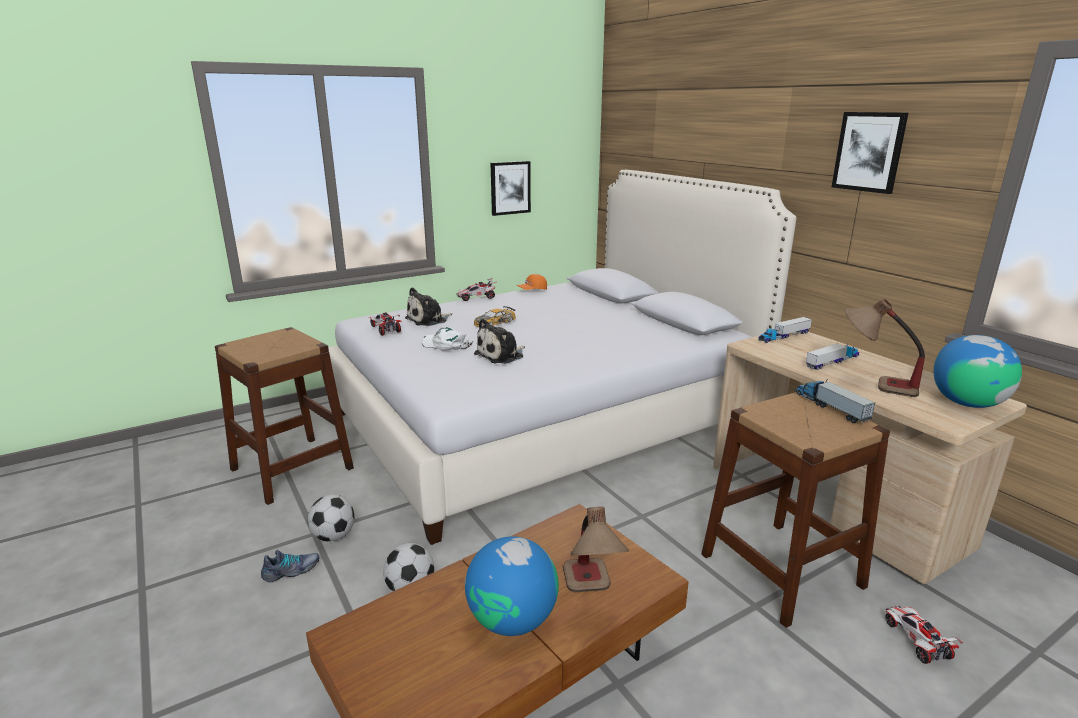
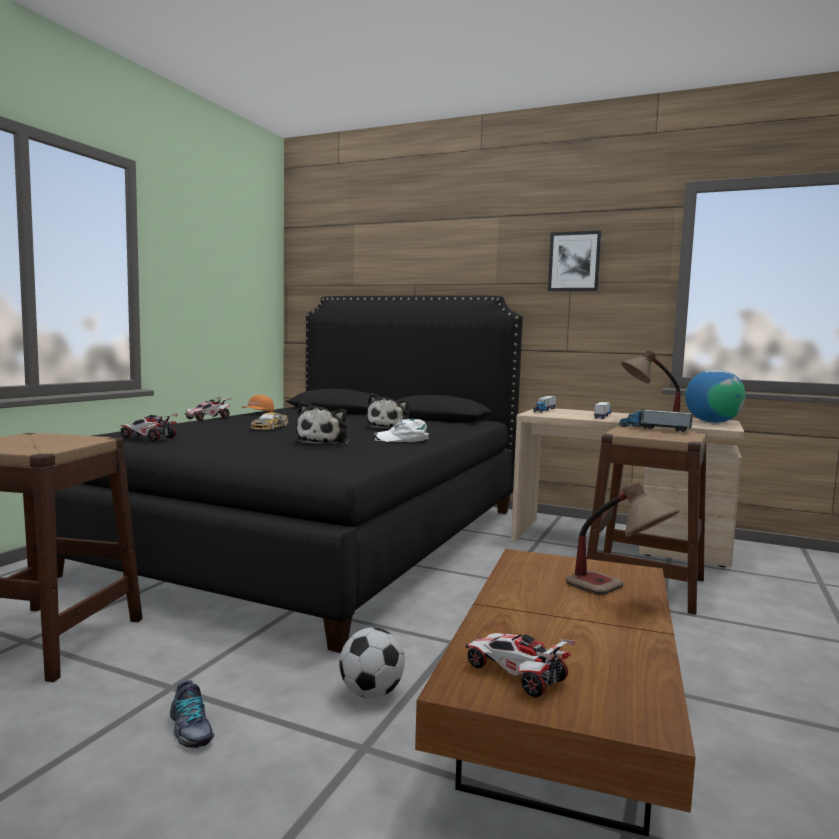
camera: 35 degrees left, 15 degrees down
shoe [261,550,319,583] -> shoe turned 120 degrees clockwise [170,680,214,748]
football [308,494,354,542] -> none
white bed [328,170,797,545] -> black bed [55,295,523,653]
plush toy [405,287,452,326] -> plush toy moved to [365,393,409,428]
white cap [422,327,473,351] -> white cap moved to [374,419,429,442]
globe [465,536,559,636] -> none
picture [490,161,531,216] -> none
toy car [885,606,964,664] -> toy car moved to [465,633,576,698]

